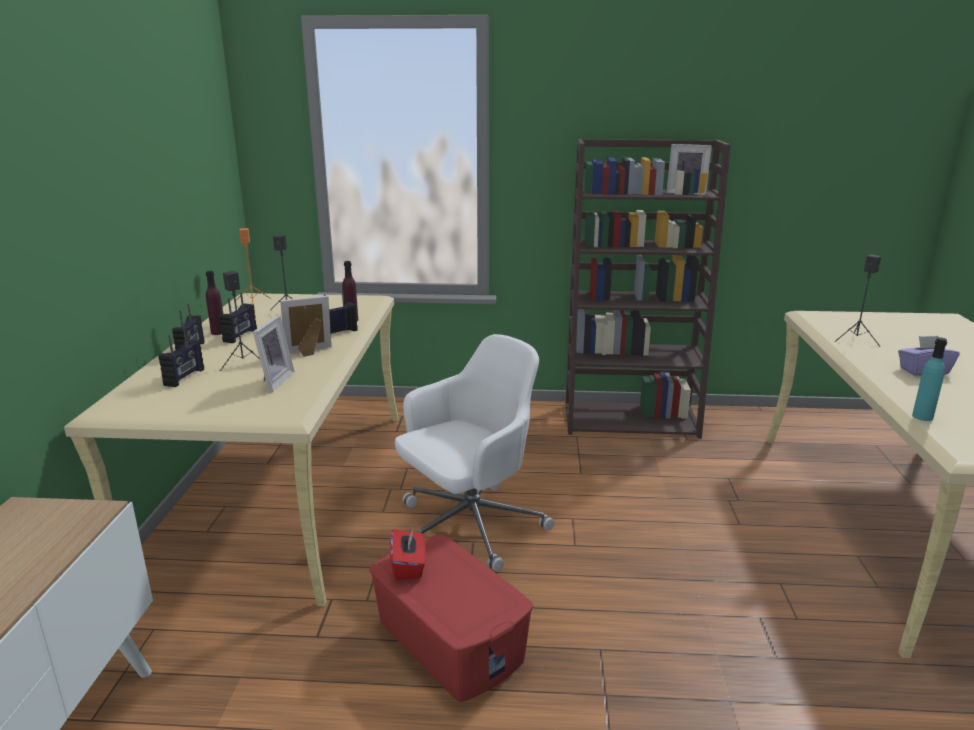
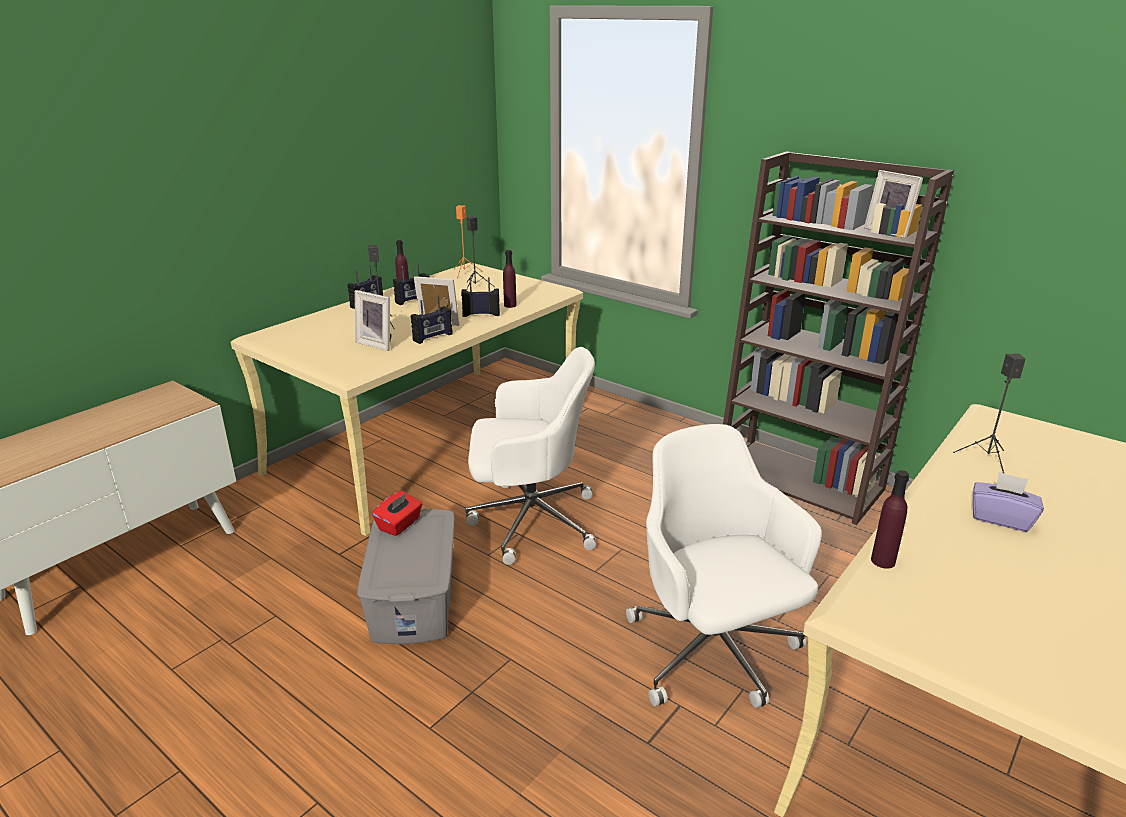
camera: 35 degrees right, 5 degrees up
radio [158,327,204,387] -> radio moved to [411,296,453,344]
picture frame [253,315,295,393] -> picture frame turned 75 degrees clockwise [355,290,392,351]
red storage box [370,534,534,702] -> grey storage box [357,508,455,644]
turquoise bottle [912,337,947,421] -> purple bottle [871,470,909,569]
none -> white office chair [626,424,822,708]

